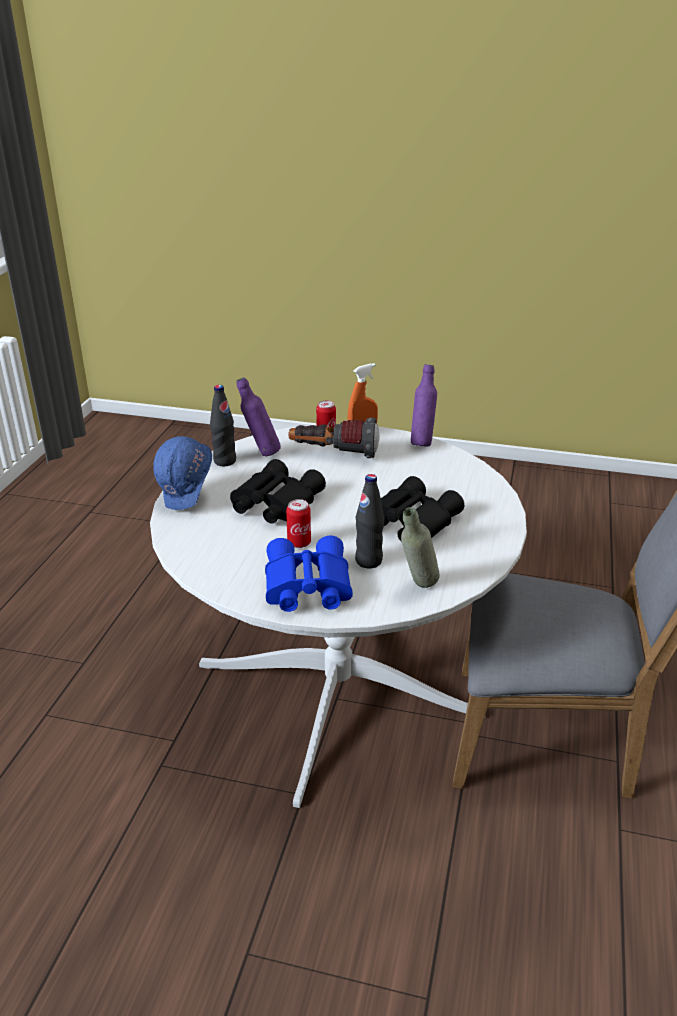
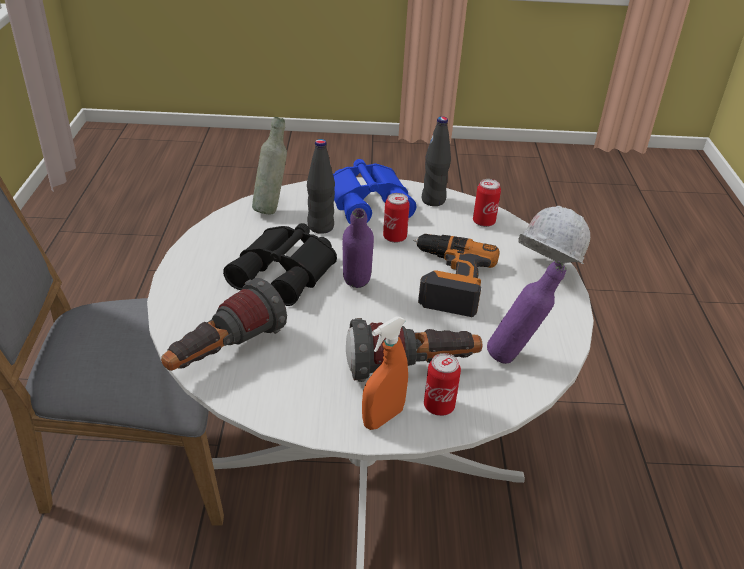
camera: 165 degrees right, 5 degrees up
blue hard hat [153,436,212,510] -> white hard hat [518,206,590,264]
black bottle [210,385,236,466] -> black bottle moved to [422,116,451,206]
black binoculars [230,459,326,524] -> power drill [414,234,500,317]
purple bottle [411,364,437,447] -> purple bottle moved to [343,208,374,288]
none -> flashlight [161,278,287,371]
none -> can [473,179,501,227]

